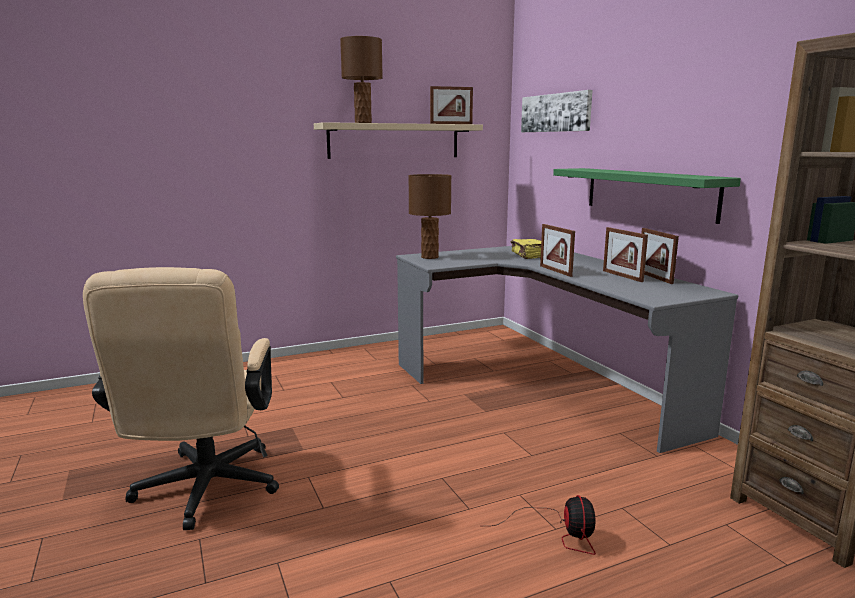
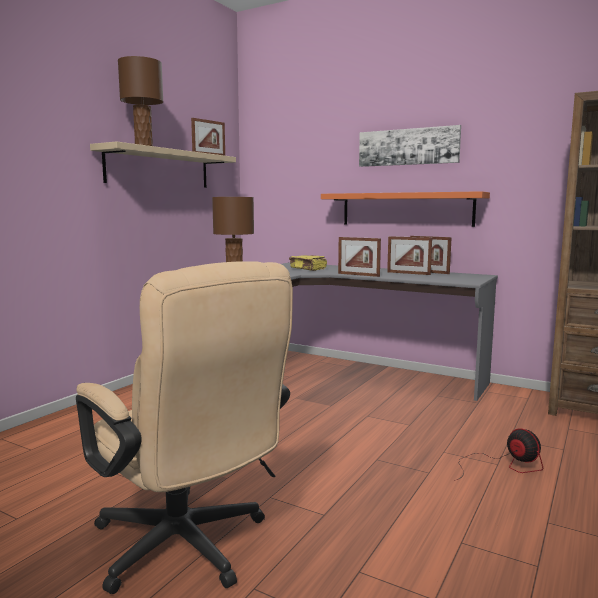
camera: 35 degrees left, 5 degrees down
picture [521,90,593,132] -> picture moved to [359,125,461,167]
green shelf [553,168,741,224] -> orange shelf [321,191,490,227]

